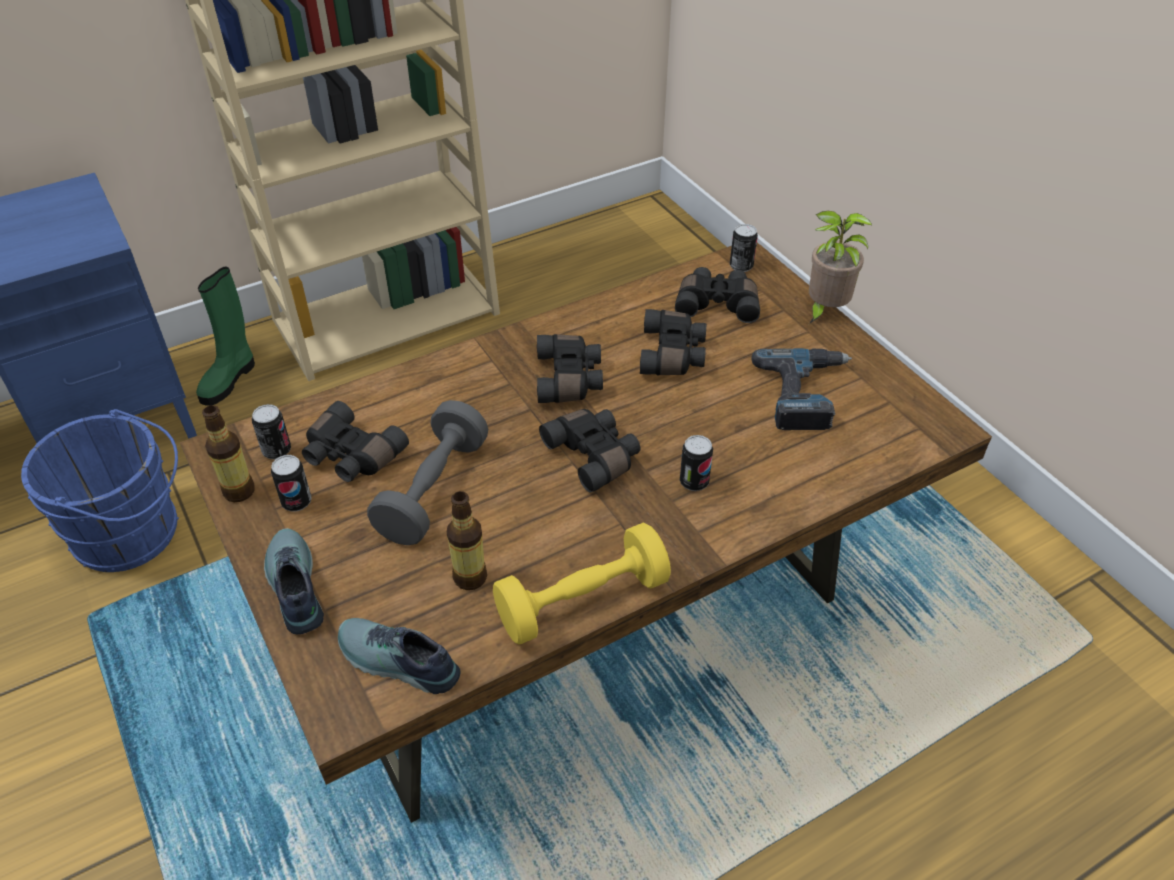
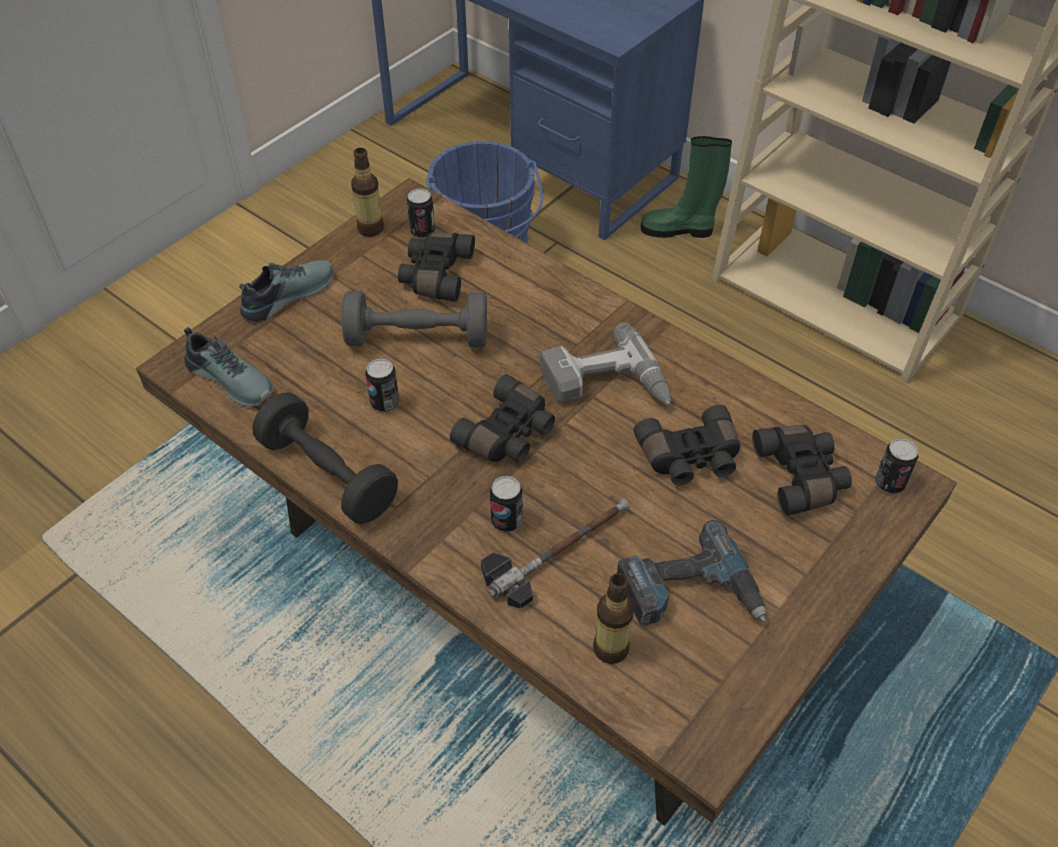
camera: 70 degrees right, 5 degrees up
can [271,455,312,512] -> can moved to [365,358,399,412]
shoe [338,618,461,694] -> shoe turned 120 degrees clockwise [184,327,273,407]
bottle [447,491,487,590] -> bottle moved to [593,573,634,664]
yellow dumbbell [493,523,671,645] -> black dumbbell [253,392,398,524]
black binoculars [537,334,603,403] -> power drill [540,323,671,405]
potted plant [809,211,872,324] -> none
none -> hammer [481,498,630,609]

